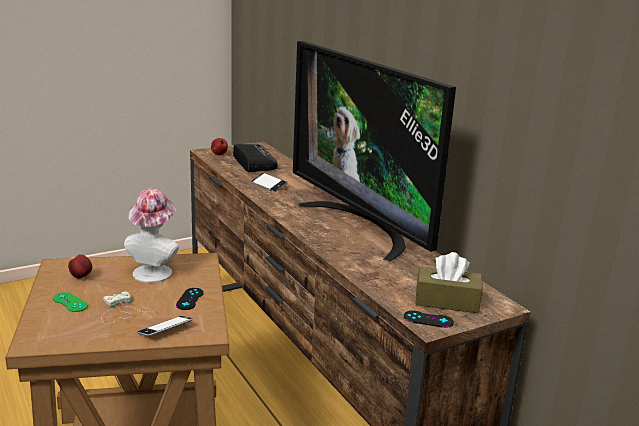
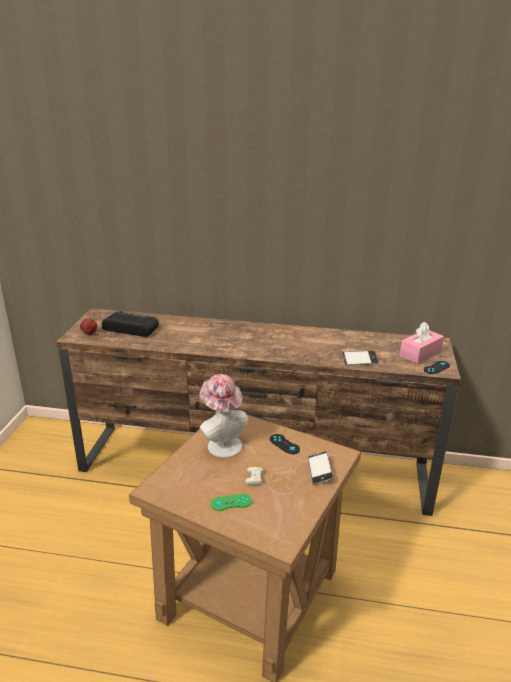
camera: 50 degrees left, 5 degrees up
apple [68,254,92,279] -> none
phone [251,173,287,192] -> phone moved to [342,351,378,366]
television [293,41,456,262] -> none
brown tissue box [415,252,483,313] -> pink tissue box [399,322,444,364]

